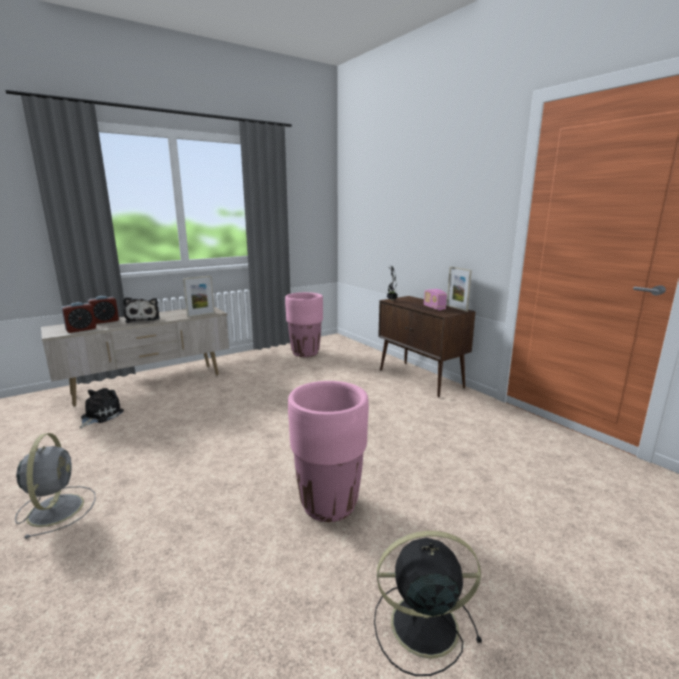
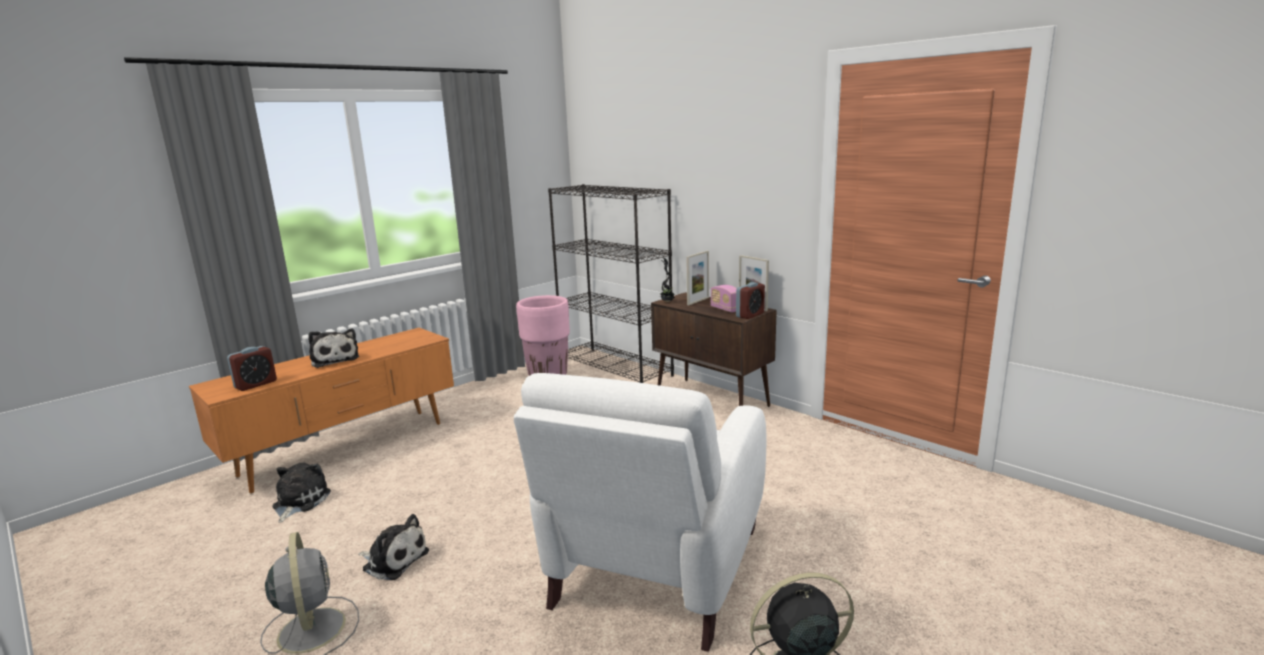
camera: 10 degrees left, 0 degrees up
beige tv stand [41,307,229,406] -> orange tv stand [189,328,454,494]
alarm clock [88,296,119,324] -> alarm clock moved to [736,282,765,319]
picture frame [183,276,215,317] -> picture frame moved to [687,251,709,305]
pink planter [288,381,369,522] -> white armchair [514,373,766,652]
none -> plush toy [358,514,429,580]
none -> black bookcase [548,184,674,383]

